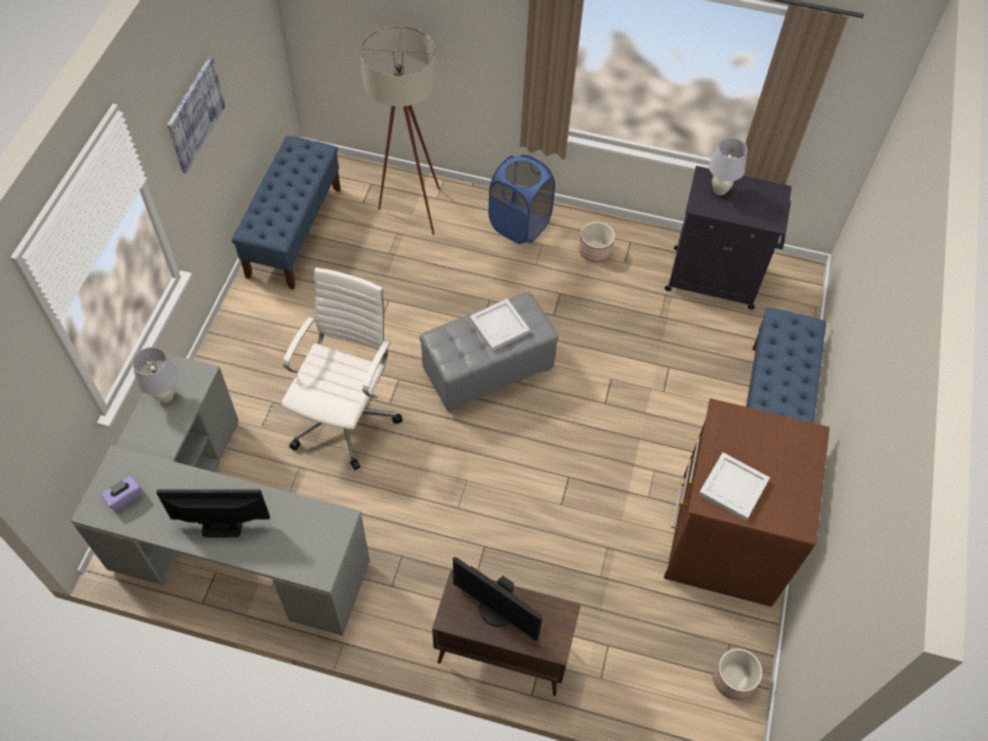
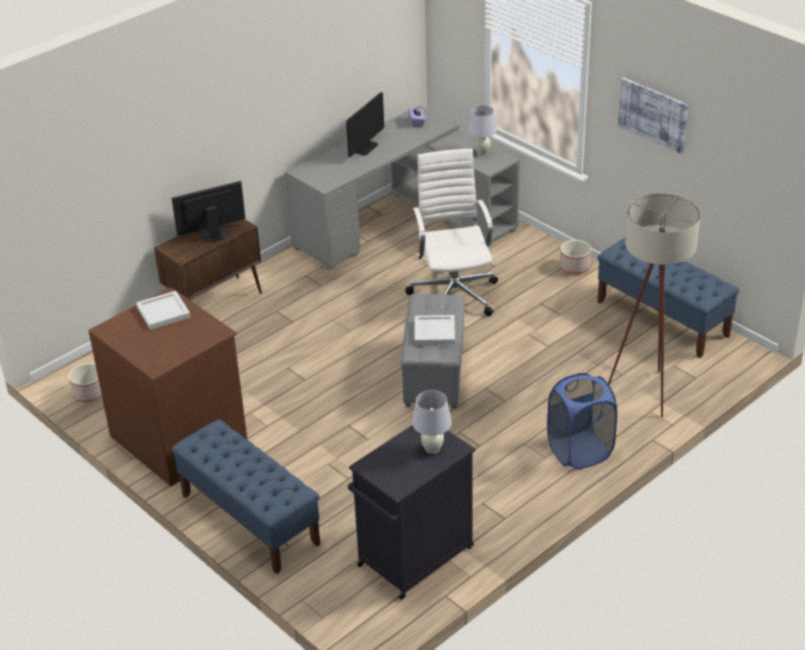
camera: 125 degrees right, 20 degrees down
white office chair [281,268,403,470] -> white office chair turned 150 degrees counterclockwise [405,149,498,316]
planter [579,222,615,263] -> planter moved to [560,240,591,275]

